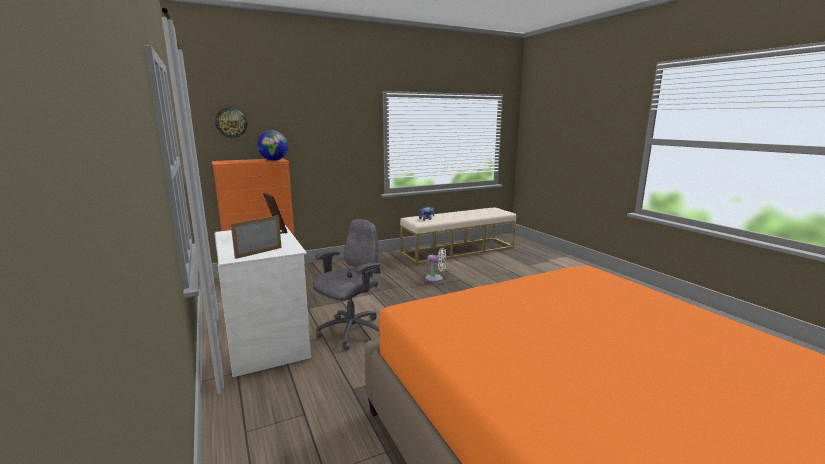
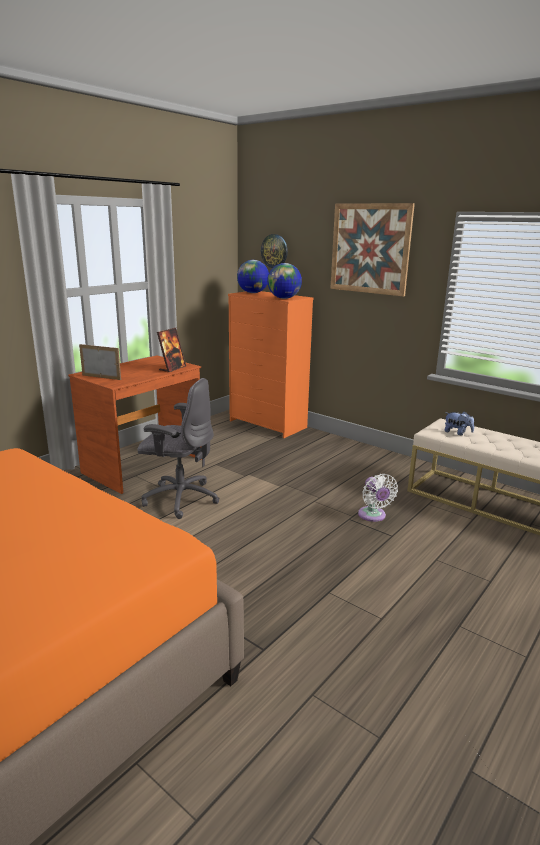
camera: 65 degrees right, 5 degrees up
white desk [214,225,311,377] -> brown desk [68,355,202,494]
none -> globe [237,260,269,293]
none -> picture [330,203,415,296]

